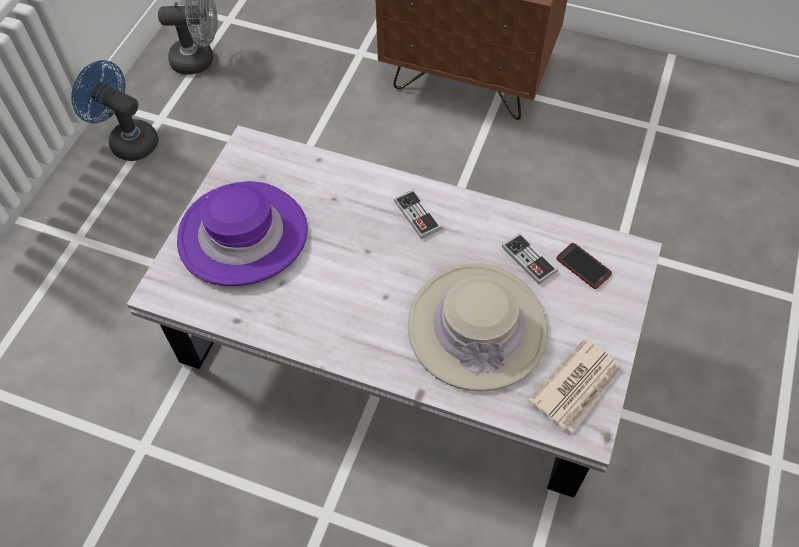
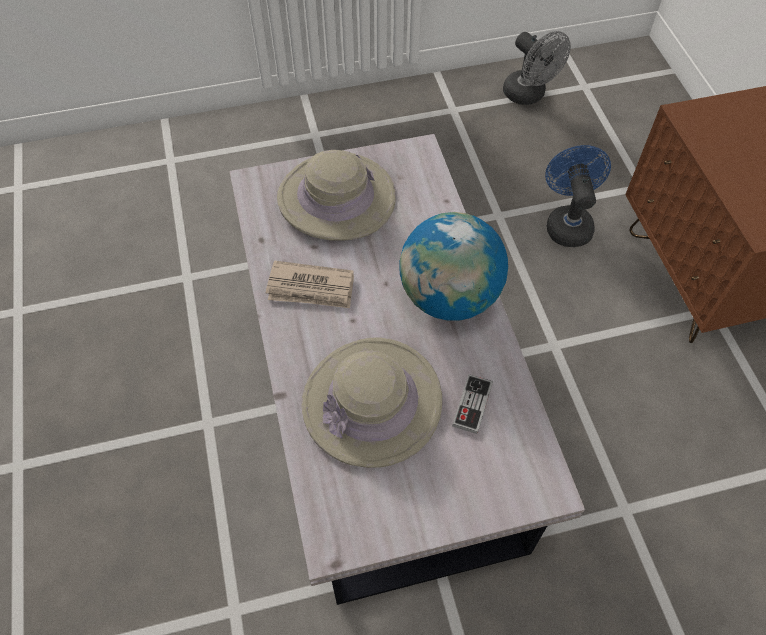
camera: 55 degrees right, 0 degrees up
blue fan [71,60,159,161] -> blue fan moved to [545,145,611,247]
purple hat [177,181,308,286] -> beige hat [277,150,396,241]
game controller [394,190,442,239] -> globe [400,212,508,321]
newspaper [528,338,622,433] -> newspaper moved to [266,261,354,308]
phone [556,243,612,289] -> none

